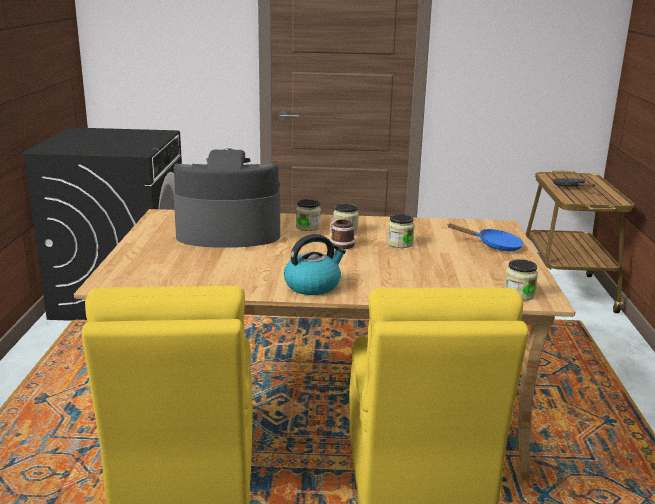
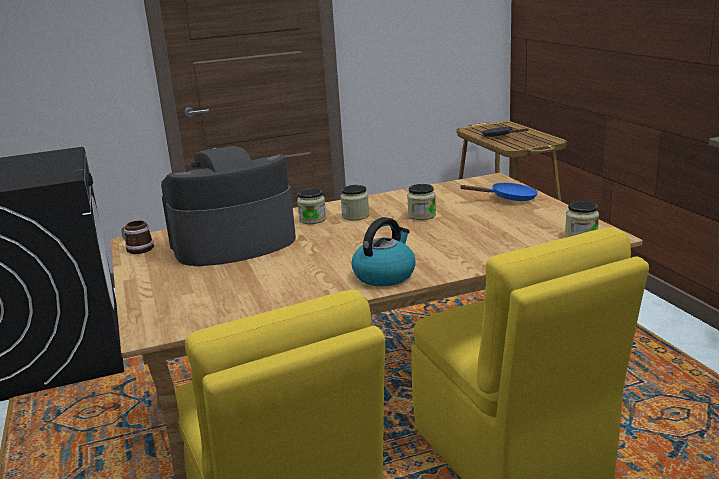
camera: 20 degrees left, 0 degrees up
mug [330,219,355,249] -> mug moved to [121,221,154,254]

